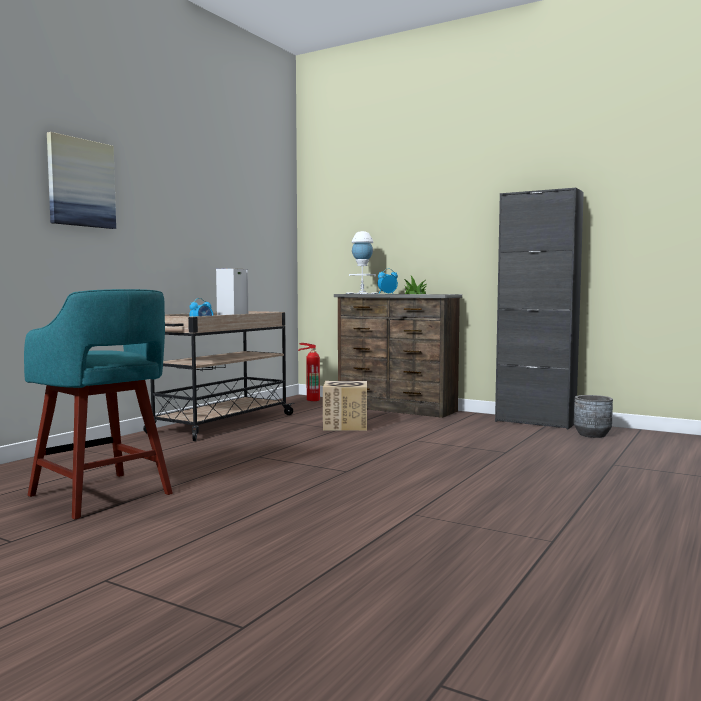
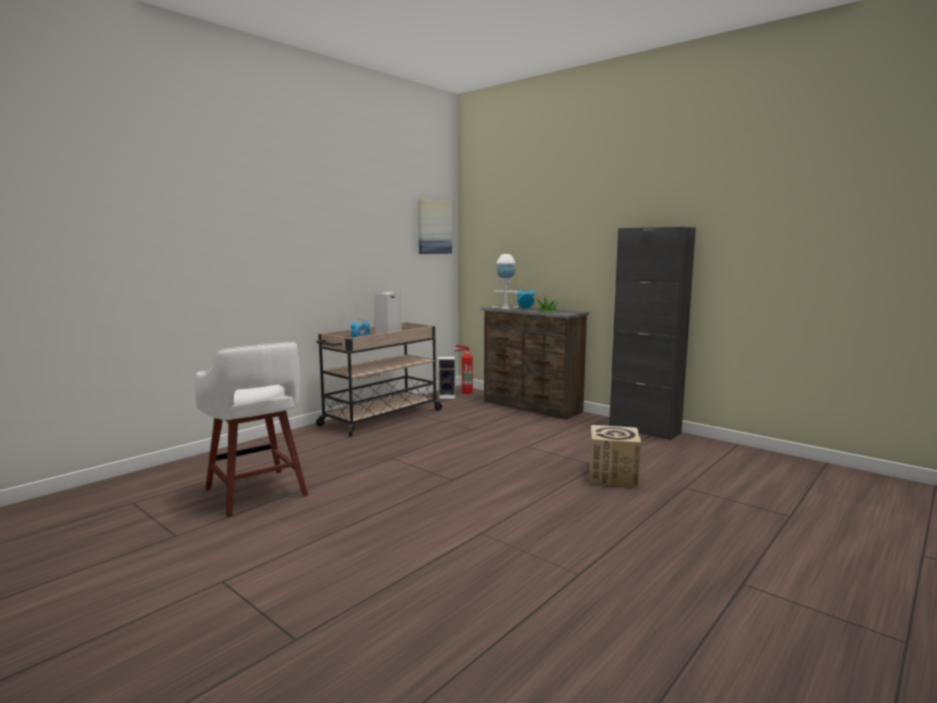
camera: 10 degrees right, 5 degrees up
turquoise stool [24,289,173,520] -> white stool [195,342,308,517]
picture [47,132,116,229] -> picture moved to [418,200,452,254]
cardboard box [323,381,367,431] -> cardboard box moved to [589,425,641,488]
grey planter [574,395,613,438] -> none
none -> speaker [438,356,455,399]

